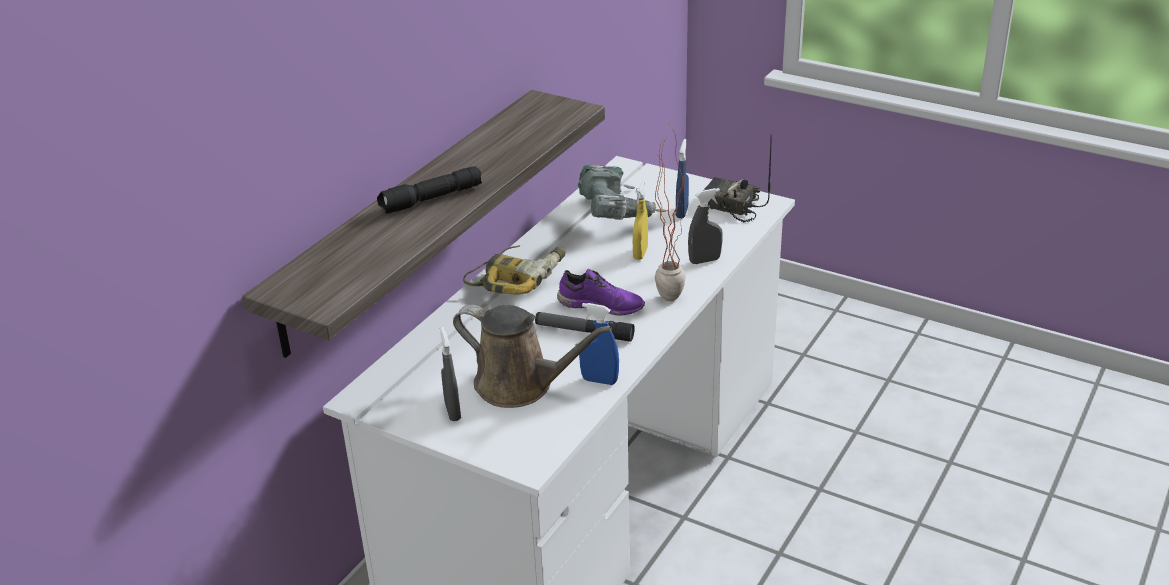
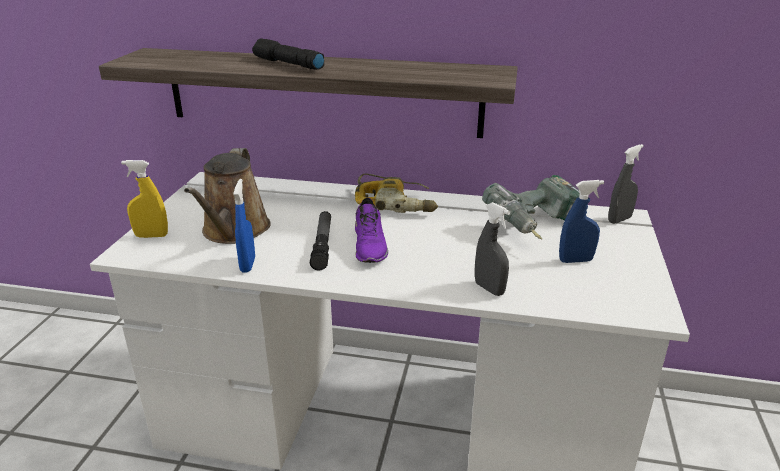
camera: 70 degrees right, 5 degrees down
grey spray bottle [440,327,461,421] -> grey spray bottle moved to [608,144,644,224]
yellow spray bottle [633,181,648,260] -> yellow spray bottle moved to [121,160,168,238]
potted plant [655,127,692,301] -> none
radio [704,134,772,223] -> none

